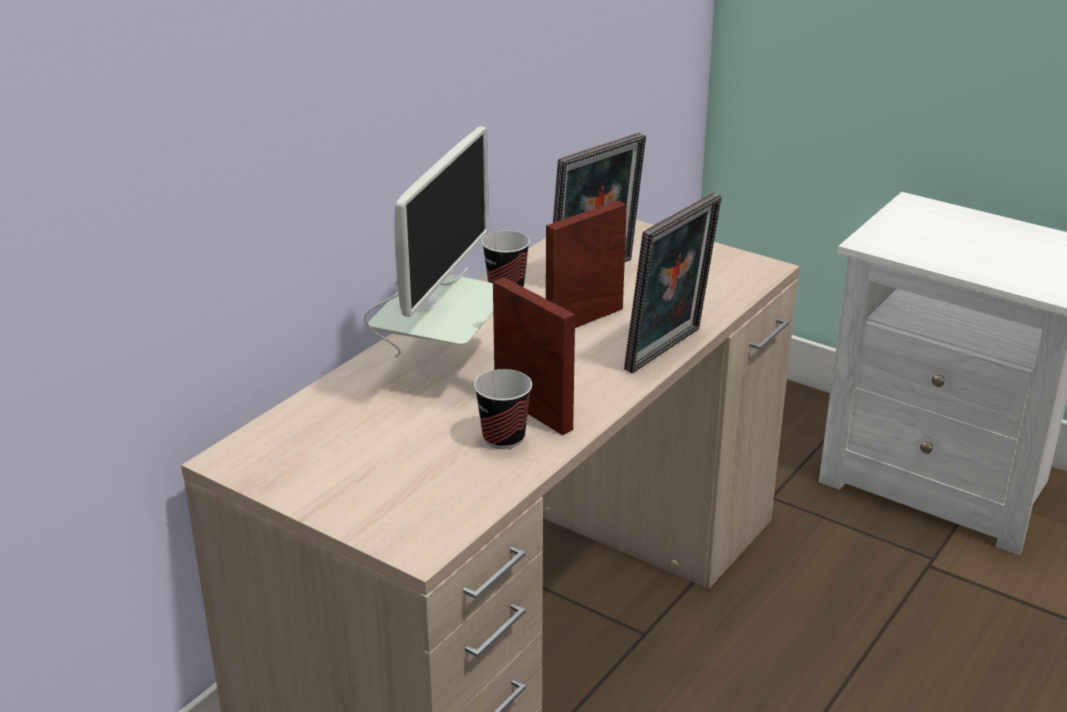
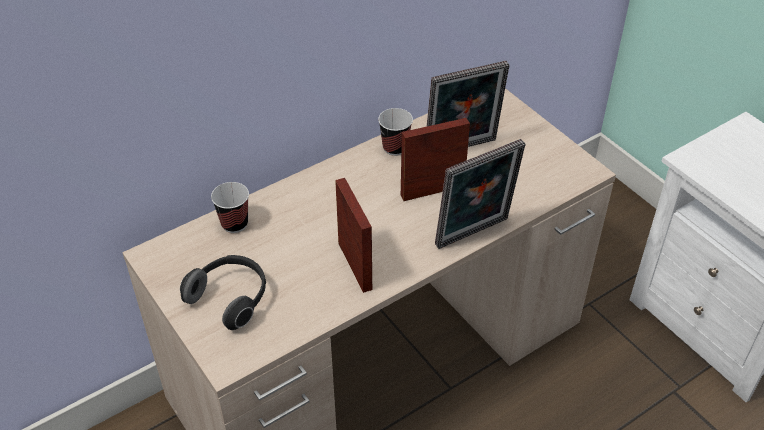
camera: 20 degrees right, 15 degrees up
monitor [364,126,493,357] -> none
cup [474,369,532,449] -> cup moved to [211,182,249,233]
none -> headphones [180,255,266,330]

